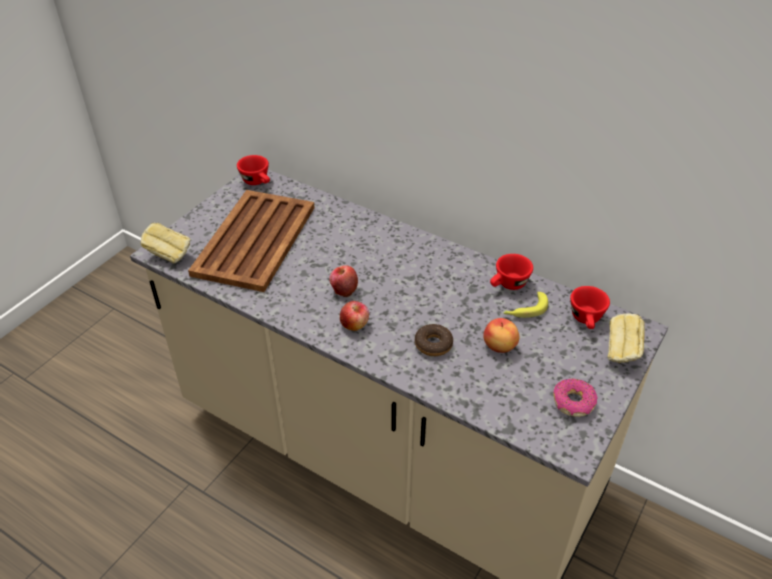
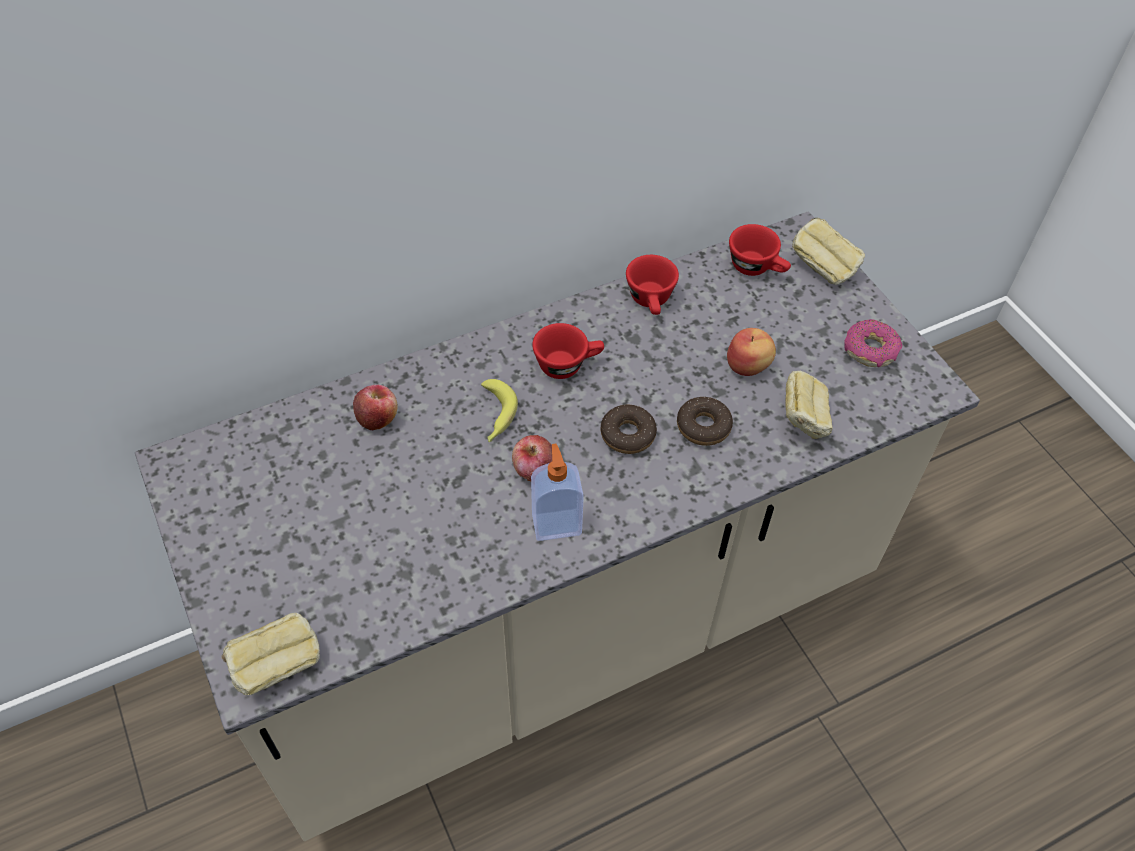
camera: 60 degrees left, 10 degrees up
brown tray [188,190,315,292] -> none
red cup [237,155,270,185] -> red cup moved to [532,323,604,379]
apple [340,301,369,331] -> apple moved to [353,385,398,430]
banana [504,292,548,318] -> banana moved to [481,379,518,443]
none -> soap dispenser [531,444,584,541]
none -> donut [601,405,657,454]
none -> bread [785,370,833,439]

